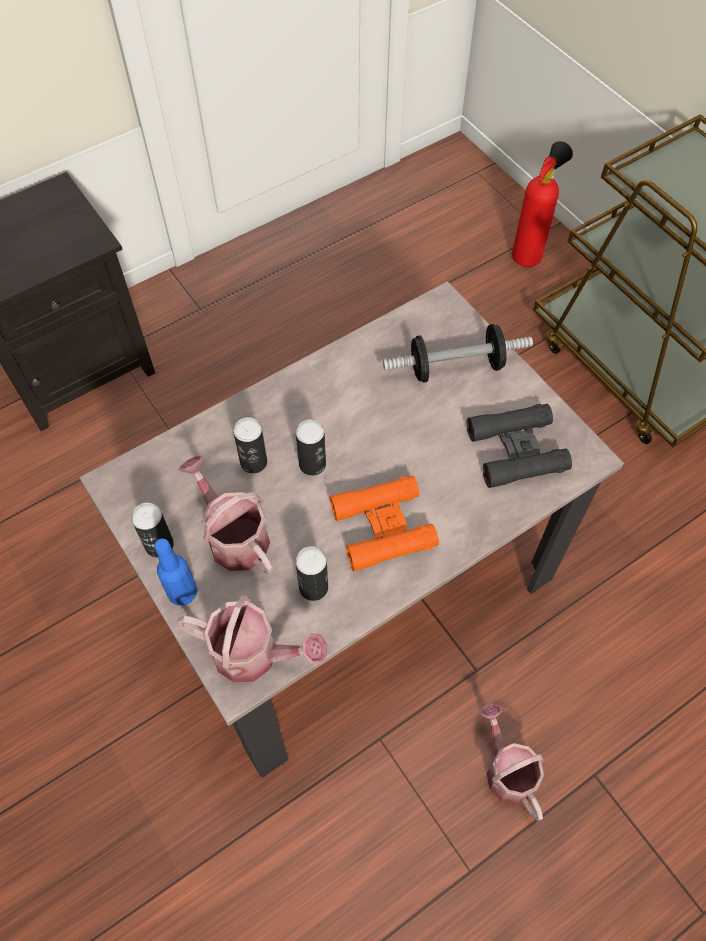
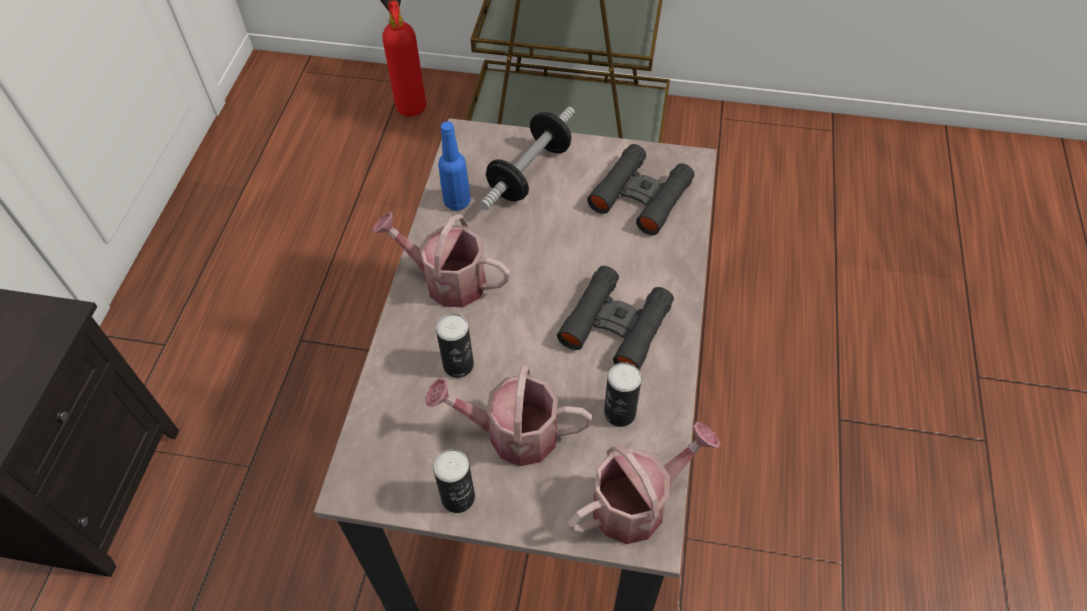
camera: 45 degrees left, 5 degrees down
blue bottle [155,538,198,605] -> blue bottle moved to [438,121,471,211]
can [296,420,326,476] -> none
orange binoculars [330,476,439,572] -> black binoculars [557,266,674,370]
watering can [480,704,544,821] -> watering can moved to [372,212,510,307]

